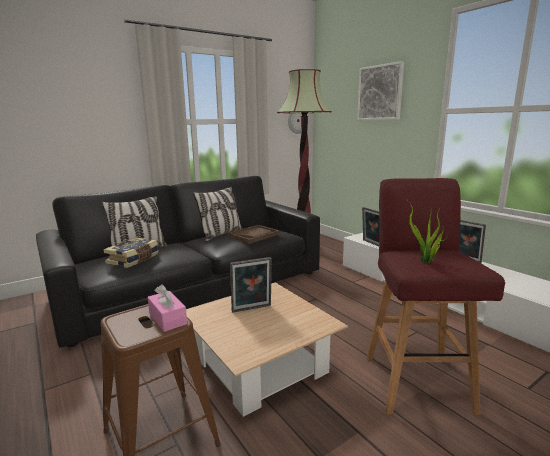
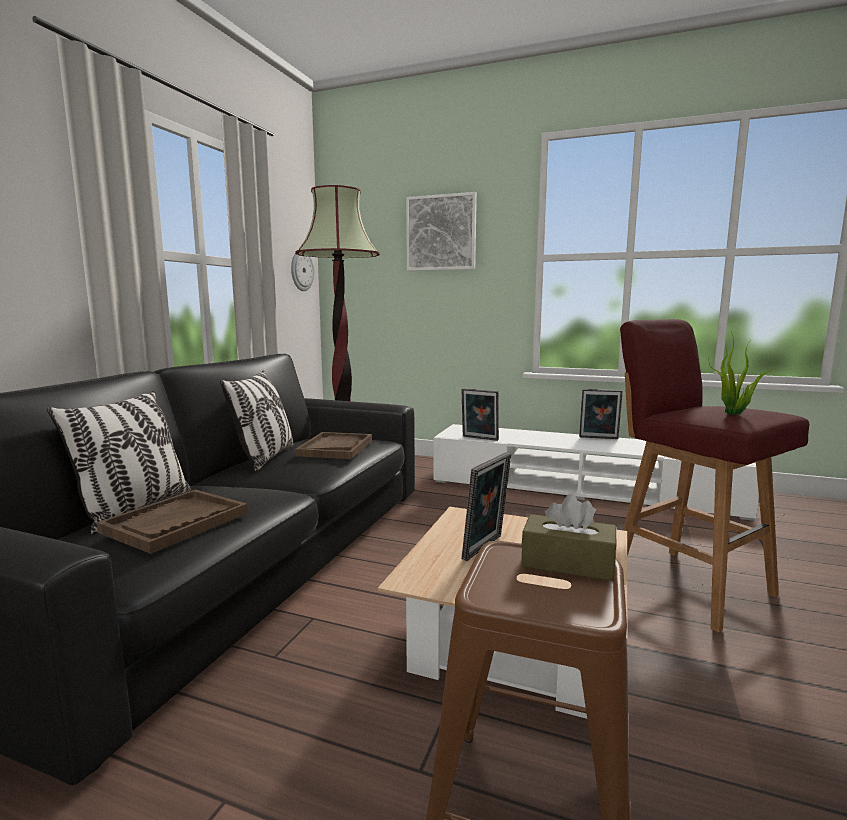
camera: 35 degrees left, 5 degrees down
book [104,237,159,268] -> brown tray [96,490,248,554]
pink tissue box [148,284,187,332] -> brown tissue box [521,494,616,581]

